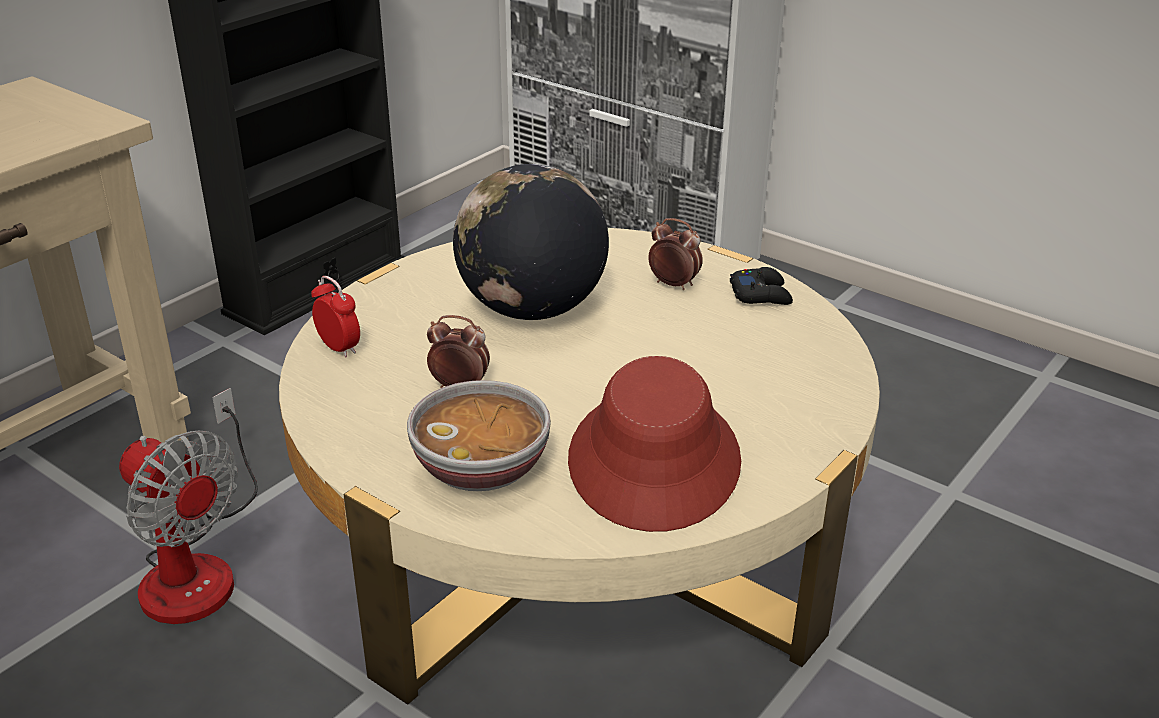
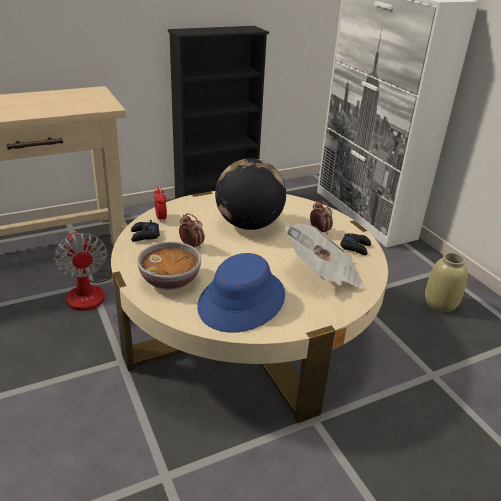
camera: 25 degrees right, 0 degrees up
red hat [568,356,741,532] -> blue hat [197,253,285,333]
none -> black game controller [131,220,160,242]
none -> newspaper [284,224,366,288]
none -> beige vase [425,253,468,312]

